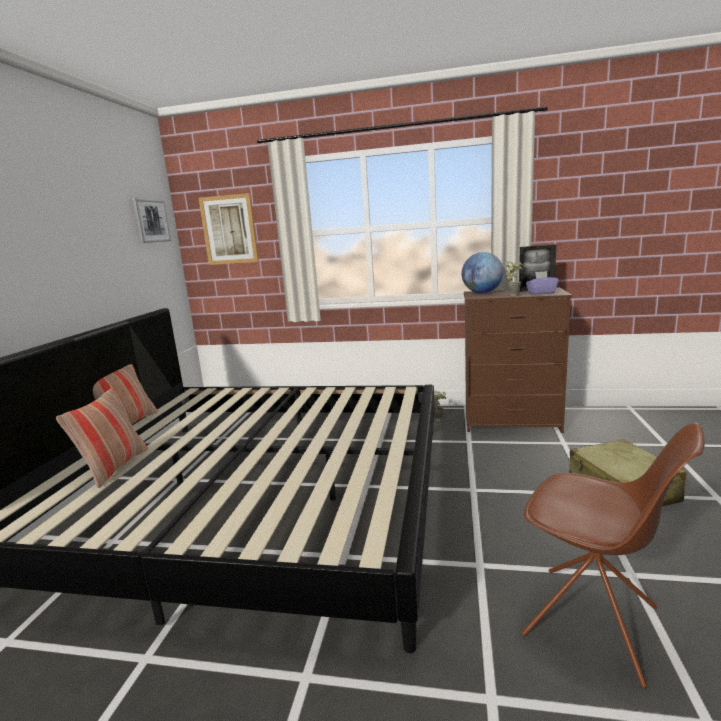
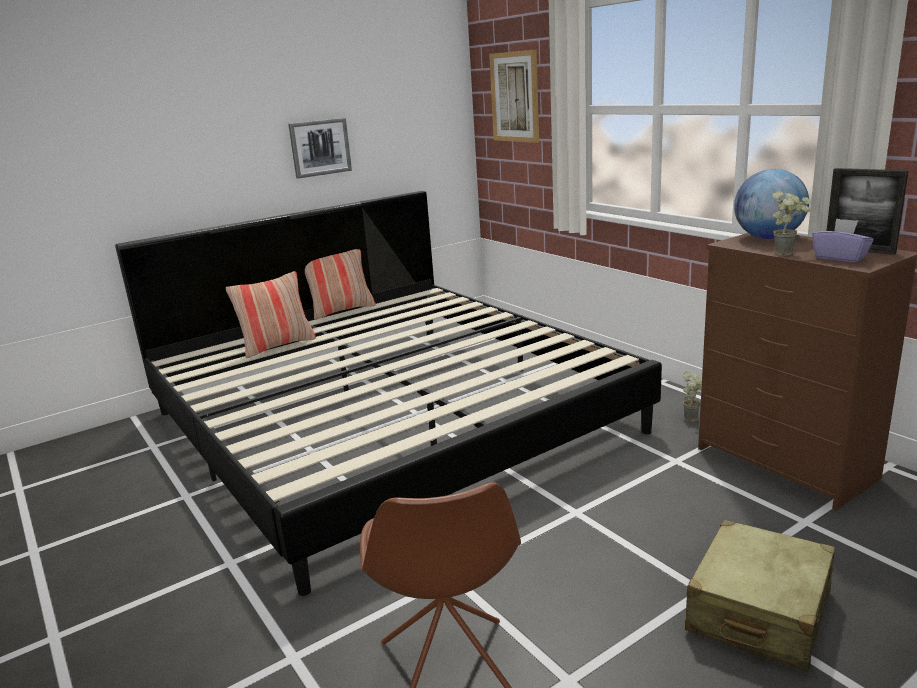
camera: 45 degrees right, 5 degrees up
picture [132,198,171,243] -> picture moved to [288,118,352,178]

